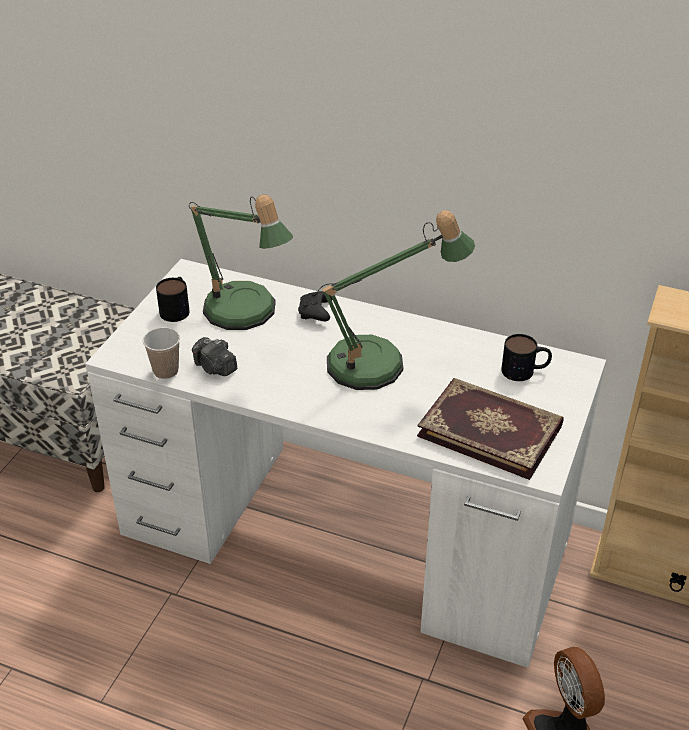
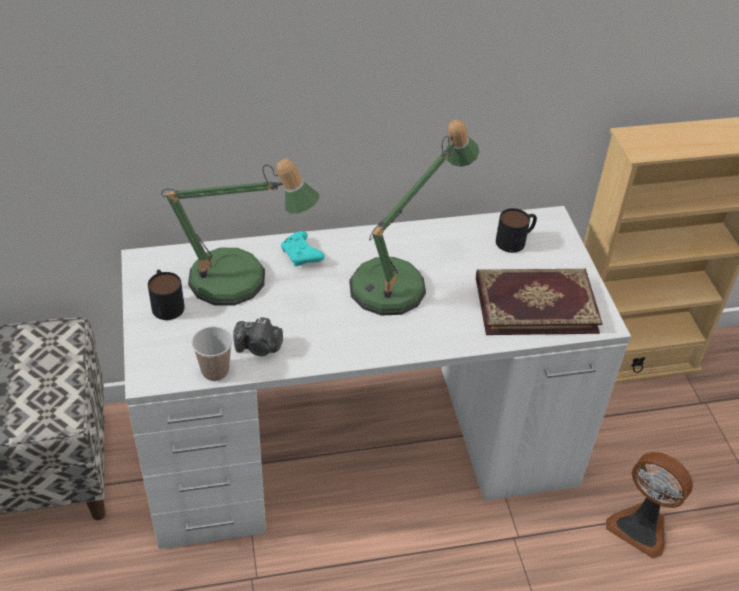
camera: 35 degrees left, 5 degrees up
black game controller [298,291,332,321] -> turquoise game controller [281,231,325,266]

